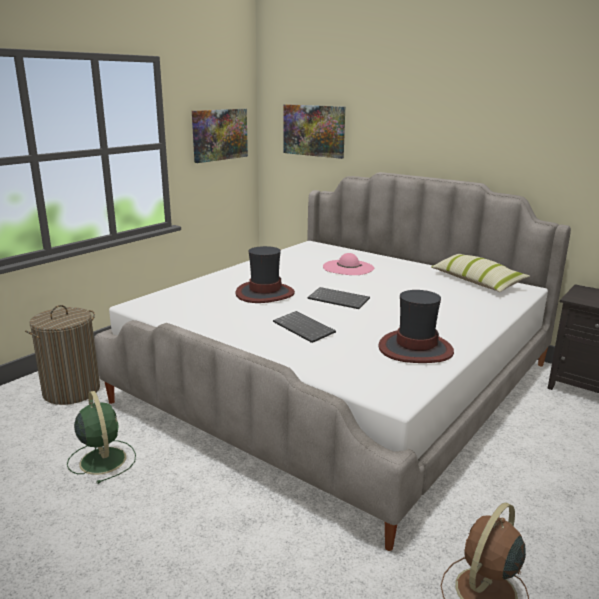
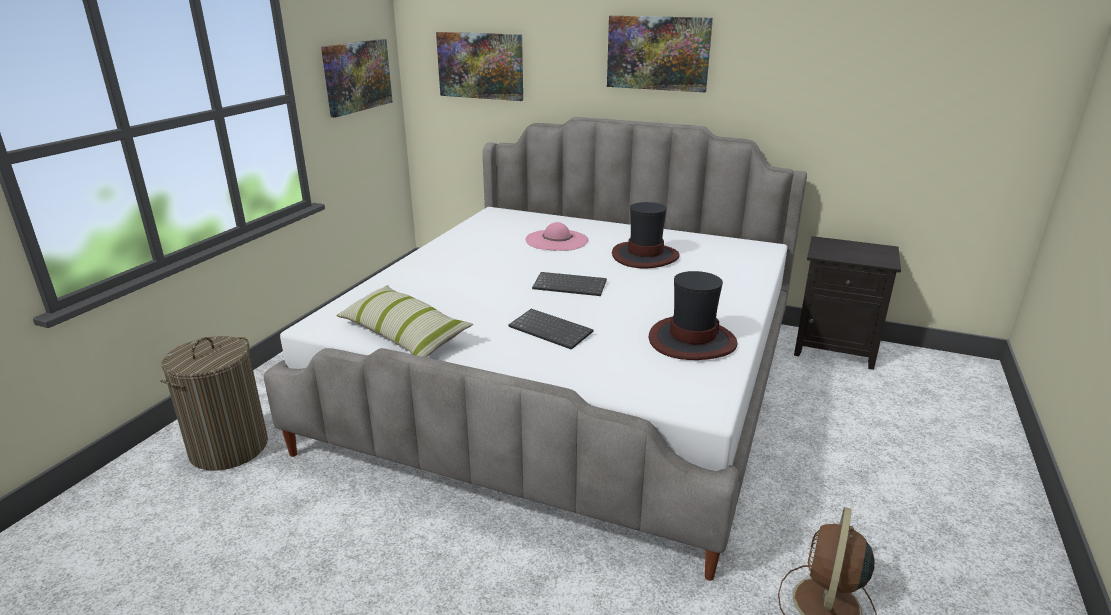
camera: 15 degrees left, 5 degrees up
green fan [67,391,136,484] -> none
hat [235,246,295,303] -> hat moved to [612,202,680,268]
pillow [431,254,530,292] -> pillow moved to [336,285,473,357]
none -> picture [607,16,713,92]

